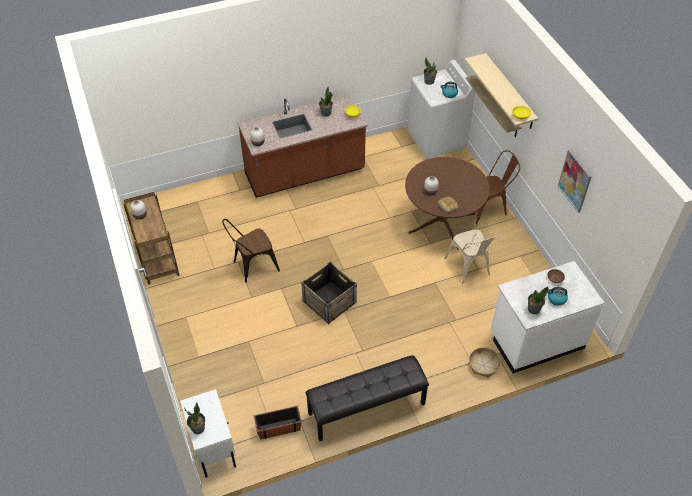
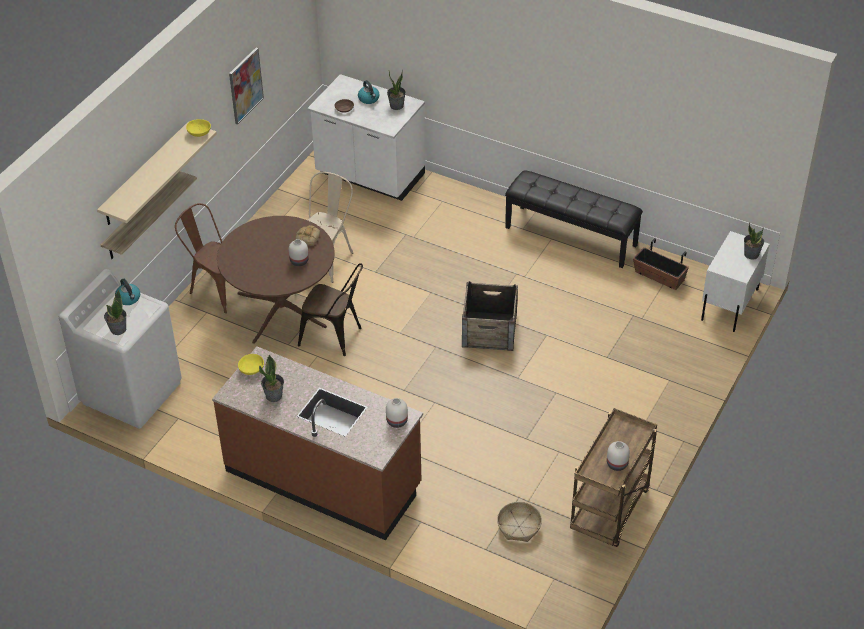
camera: 130 degrees left, 5 degrees down
brown chair [222,219,280,283] -> brown chair moved to [298,263,363,356]
basket [469,347,501,378] -> basket moved to [497,502,542,542]

